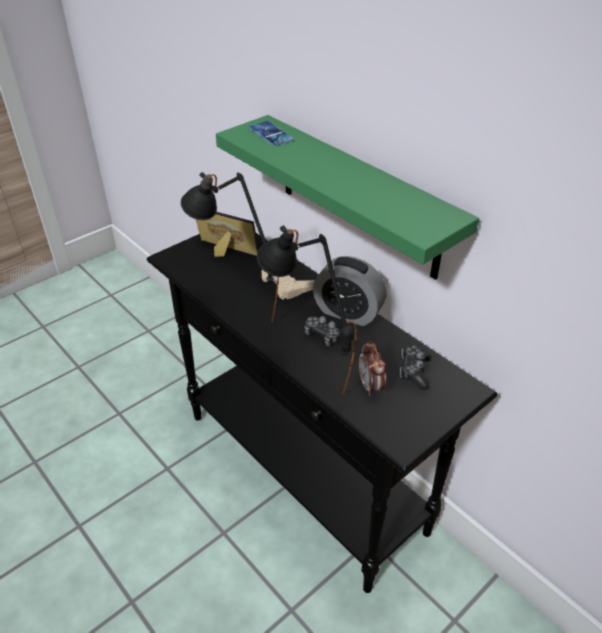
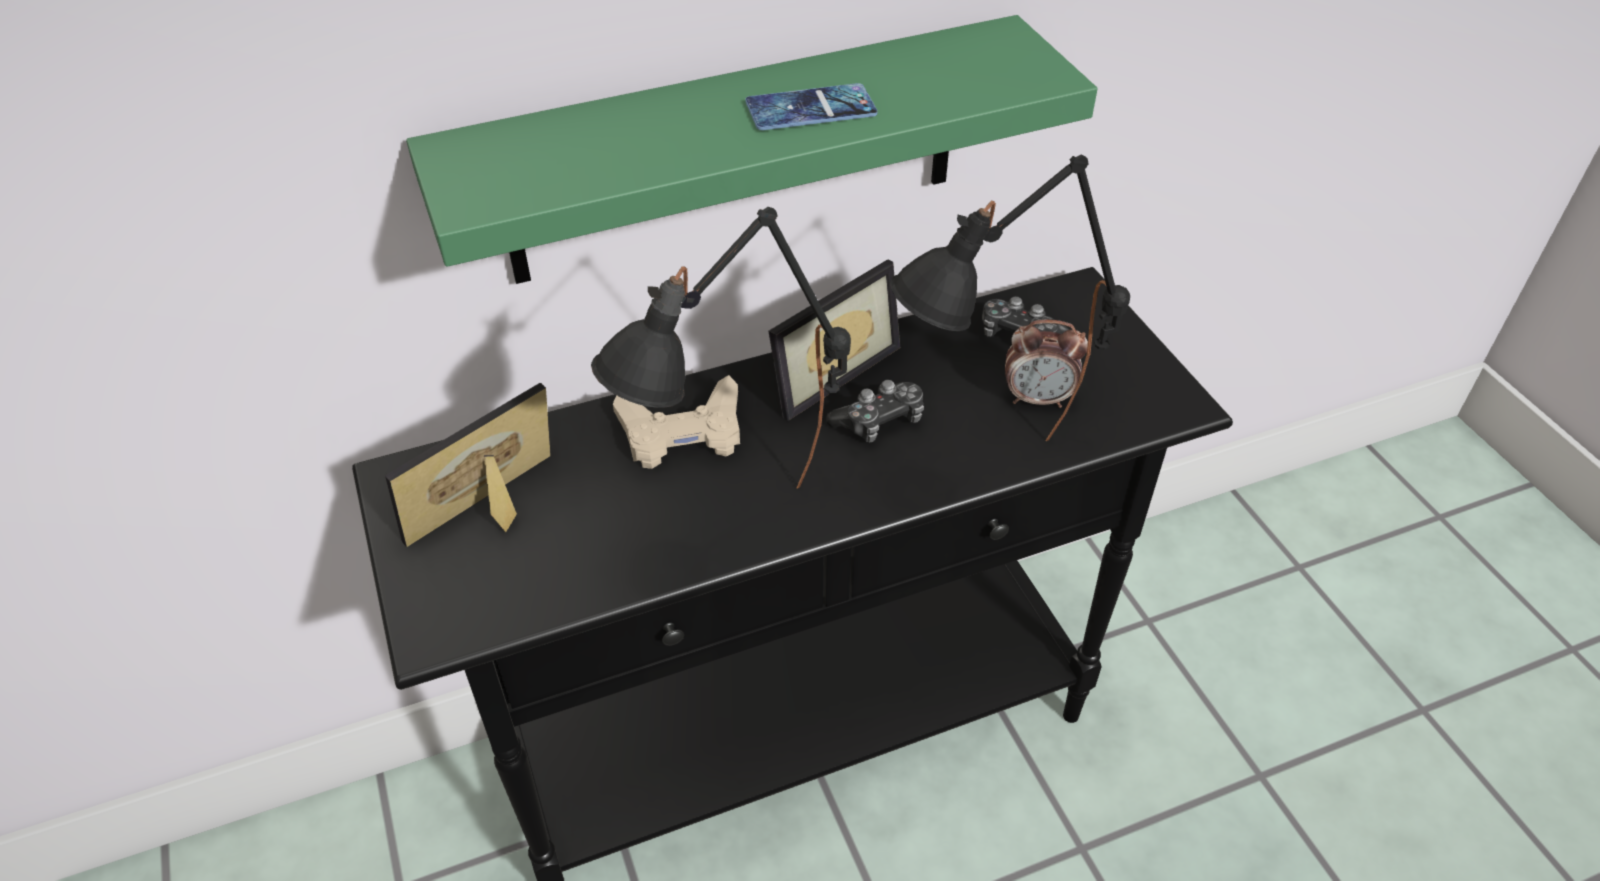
camera: 70 degrees left, 5 degrees up
phone [249,121,294,146] -> phone moved to [745,83,878,130]
alarm clock [313,256,387,326] -> picture frame [769,259,900,421]

